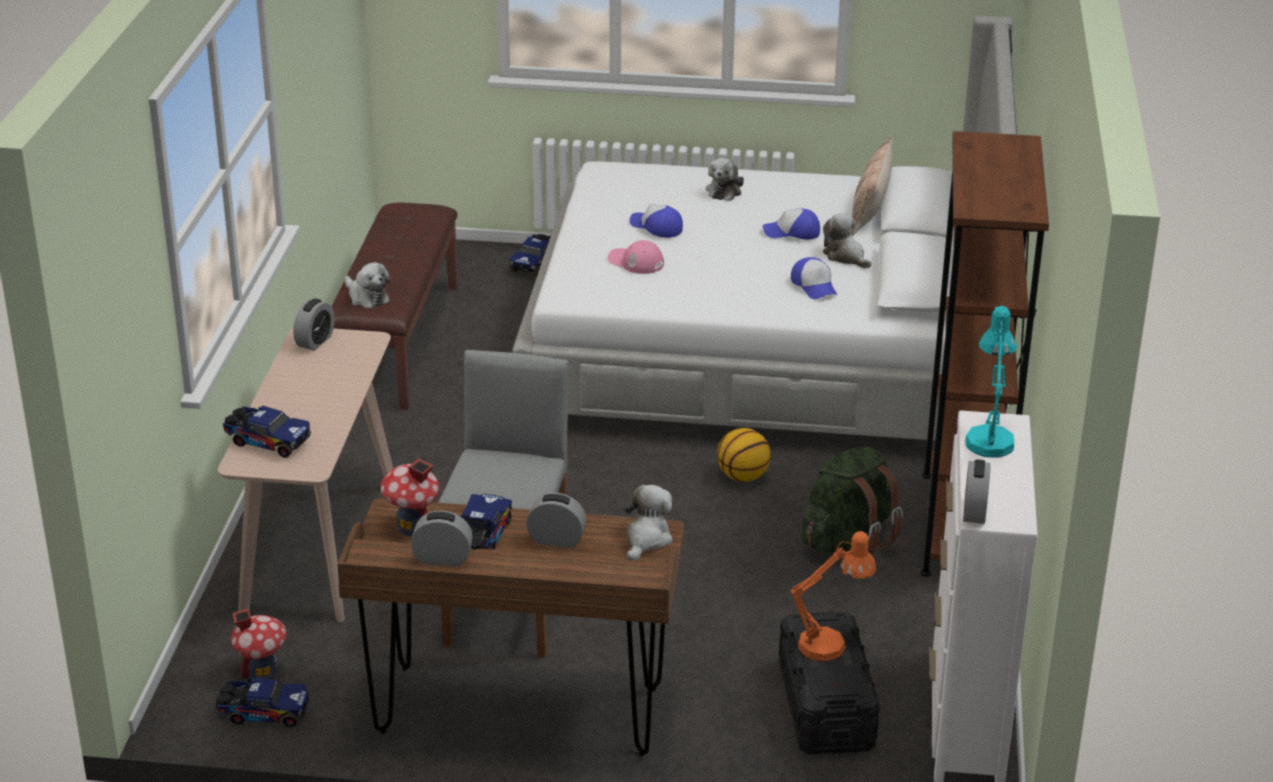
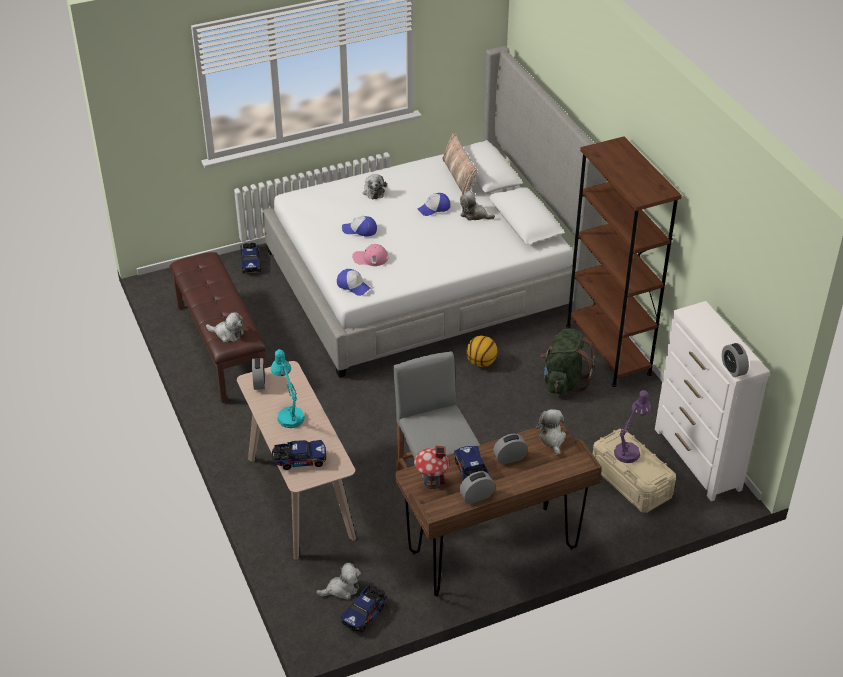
camera: 30 degrees left, 10 degrees up
toy truck [215,678,309,727] -> toy truck turned 150 degrees clockwise [341,585,387,633]
toy house [231,608,287,679] -> plush toy [316,563,361,600]
black storage box [779,610,880,754] -> beige storage box [593,429,676,513]
orange table lamp [790,531,876,661] -> purple table lamp [614,390,652,463]
cap [791,257,837,299] -> cap moved to [337,269,371,296]
turquoise table lamp [965,306,1017,458] -> turquoise table lamp moved to [271,349,305,428]

